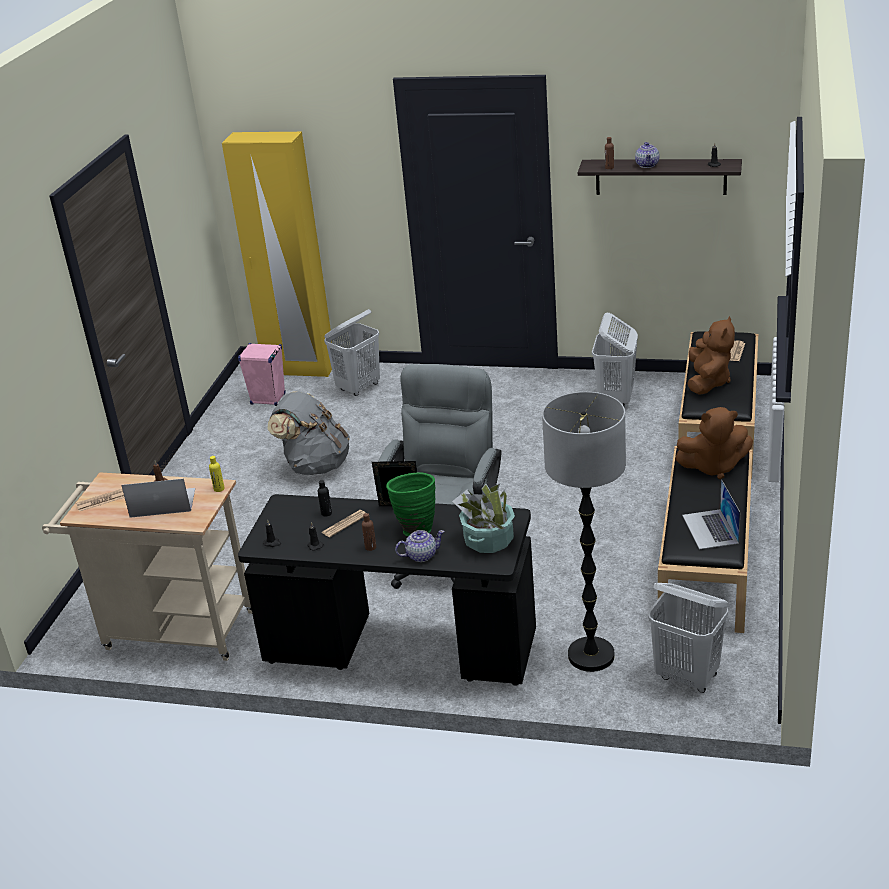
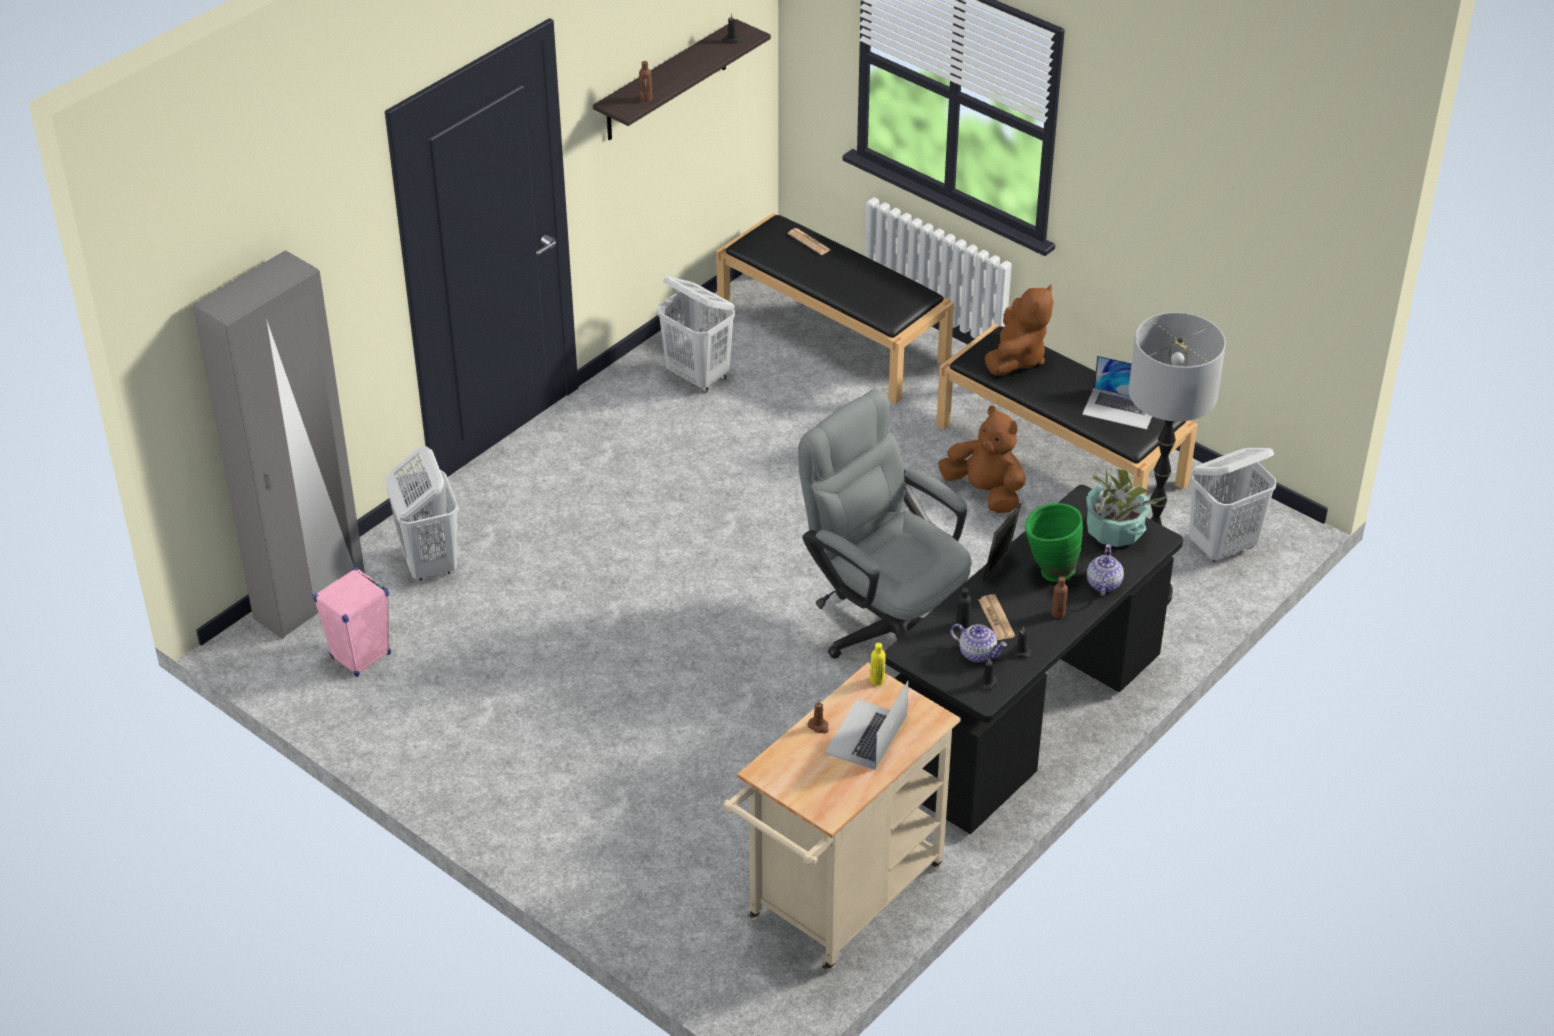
camera: 65 degrees left, 10 degrees up
newspaper [76,489,125,512] -> none
yellow wardrobe [222,132,332,377] -> grey wardrobe [193,250,365,639]
grey backpack [268,392,350,475] -> none
teapot [635,142,659,168] -> teapot moved to [950,624,1007,662]
brown plush toy [687,316,735,395] -> brown plush toy moved to [938,406,1026,513]

